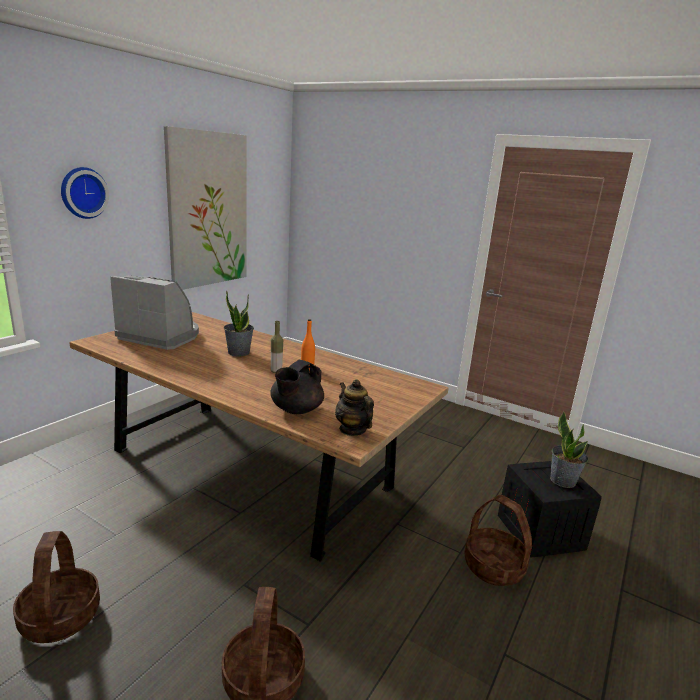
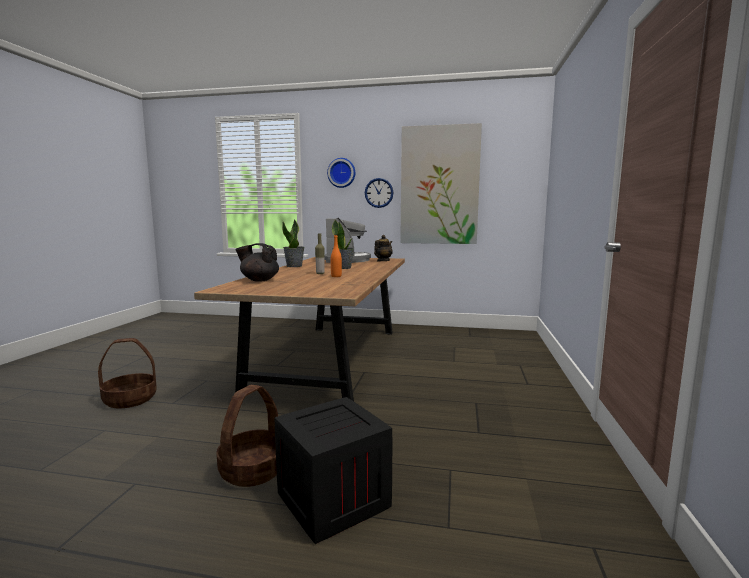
camera: 70 degrees right, 10 degrees down
basket [13,531,100,643] -> none
teapot [335,379,374,436] -> teapot moved to [374,235,393,261]
potted plant [550,411,588,488] -> potted plant moved to [282,219,305,267]
none -> wall clock [365,178,393,208]

